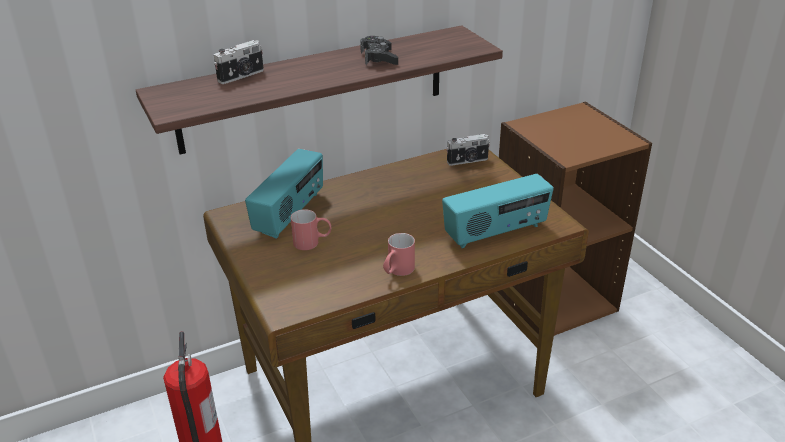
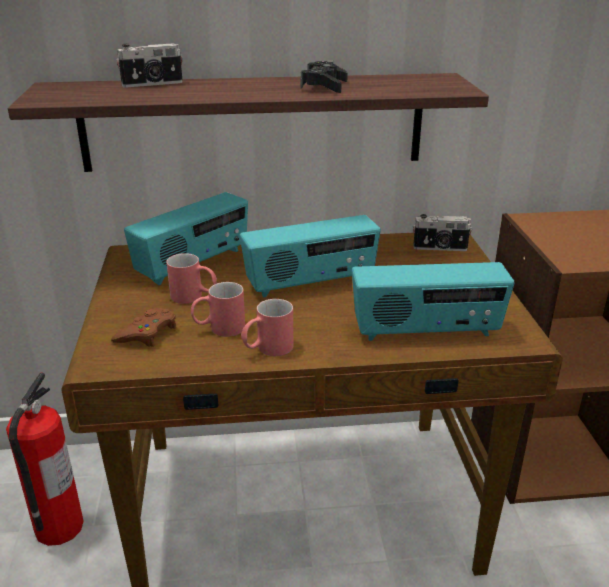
camera: 20 degrees right, 5 degrees down
none -> brown game controller [111,308,177,347]
none -> red mug [191,282,245,337]
none -> radio [240,215,381,298]

